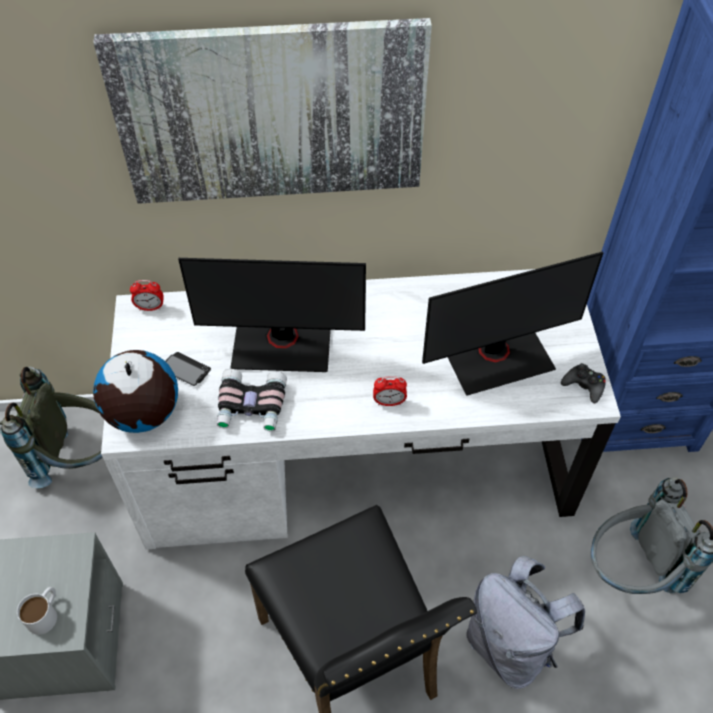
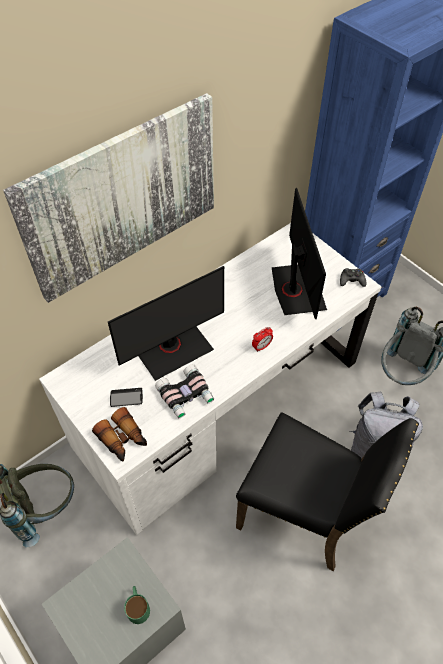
camera: 35 degrees left, 0 degrees up
white mug [17,587,57,635] -> green mug [124,586,150,624]
globe [93,350,178,433] -> binoculars [92,407,147,462]
alarm clock [130,280,164,311] -> none
monitor [422,251,603,396] -> monitor turned 45 degrees counterclockwise [272,188,327,319]

